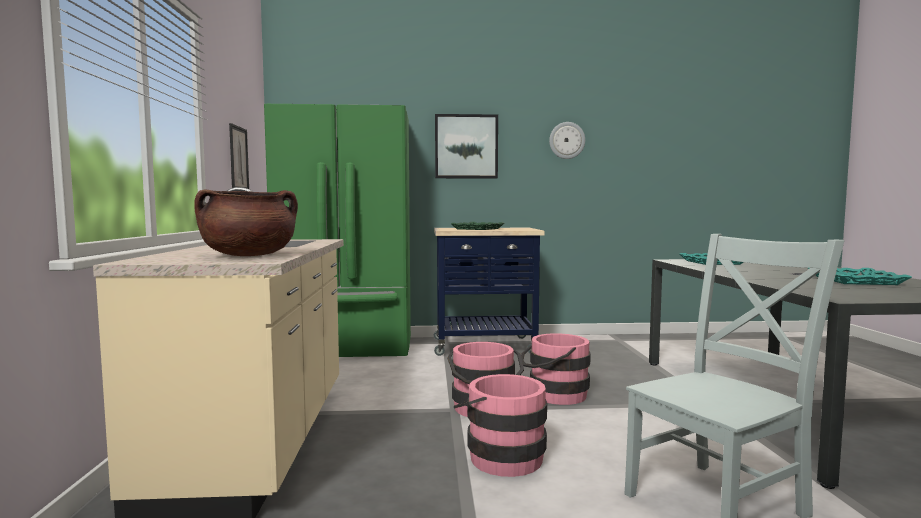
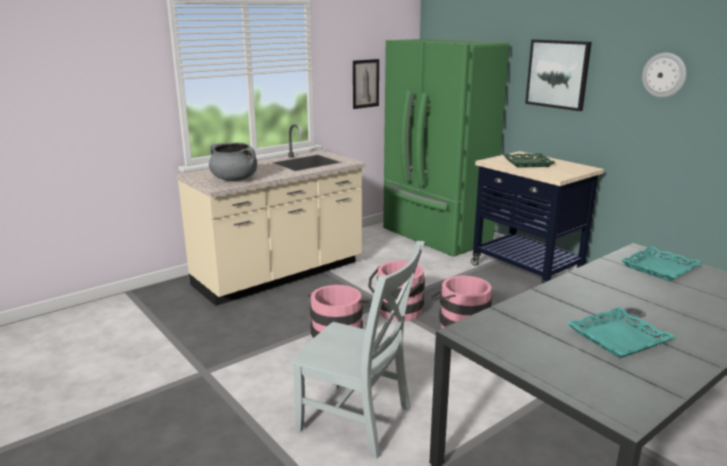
camera: 55 degrees right, 15 degrees up
brown cooking pot [194,189,298,256] -> grey cooking pot [209,143,257,181]

